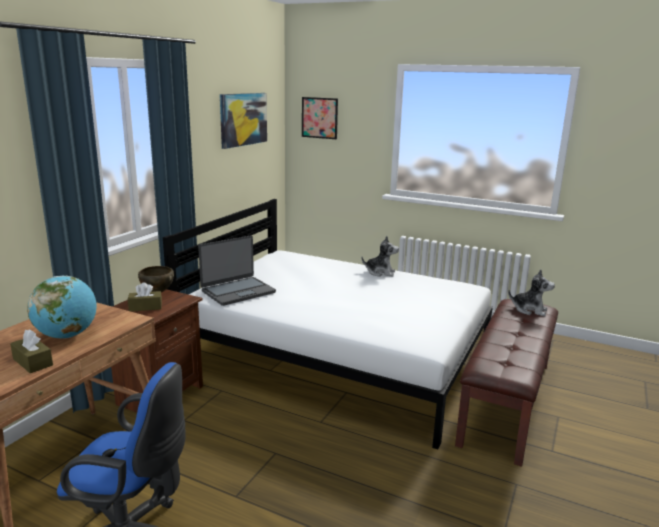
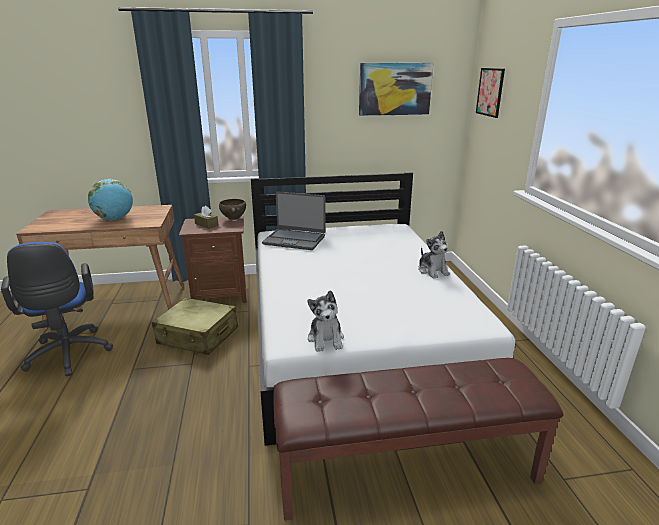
camera: 55 degrees right, 5 degrees up
brown tissue box [10,329,53,373] -> none
plush toy [508,269,555,316] -> plush toy moved to [307,290,344,352]
none -> beige suitcase [152,298,238,355]

